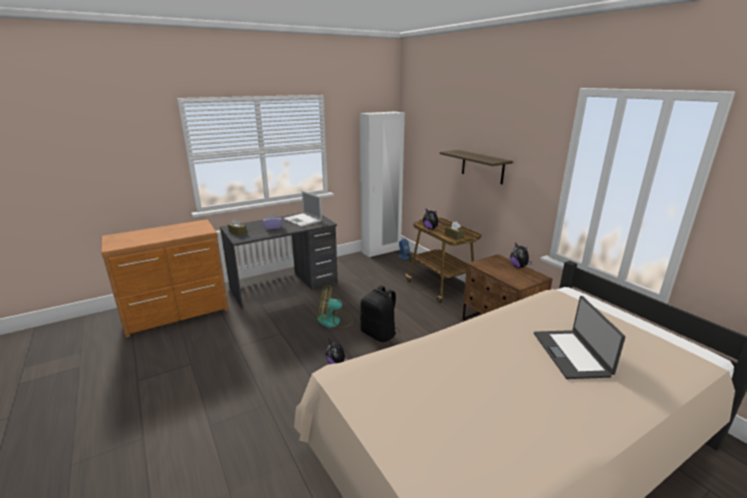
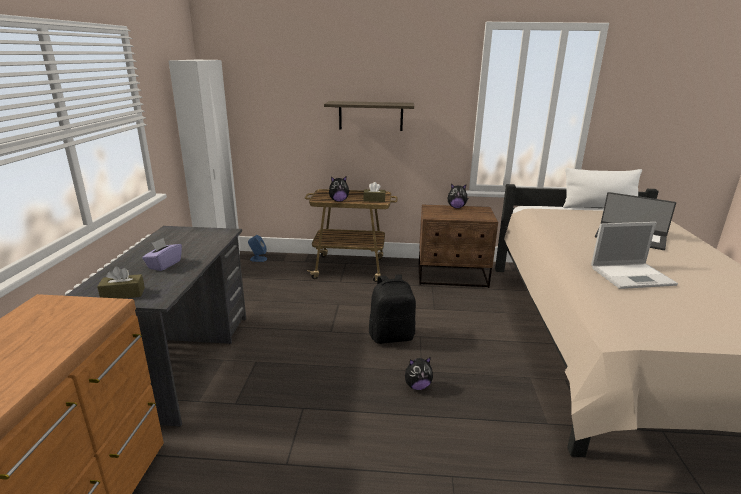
camera: 55 degrees left, 0 degrees up
laptop [283,191,322,227] -> laptop moved to [591,222,678,289]
fan [317,285,353,328] -> none
none -> white pillow [563,168,642,208]

